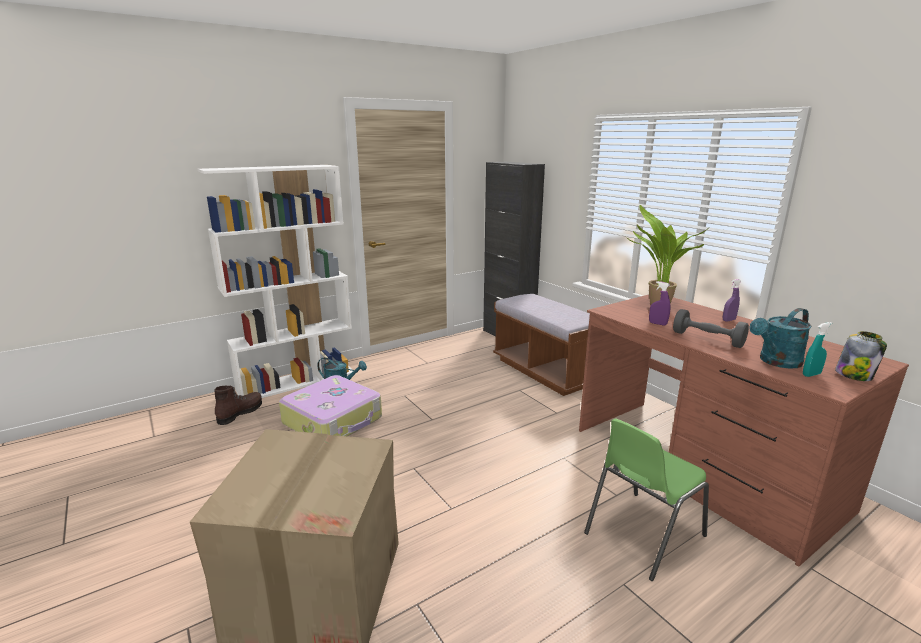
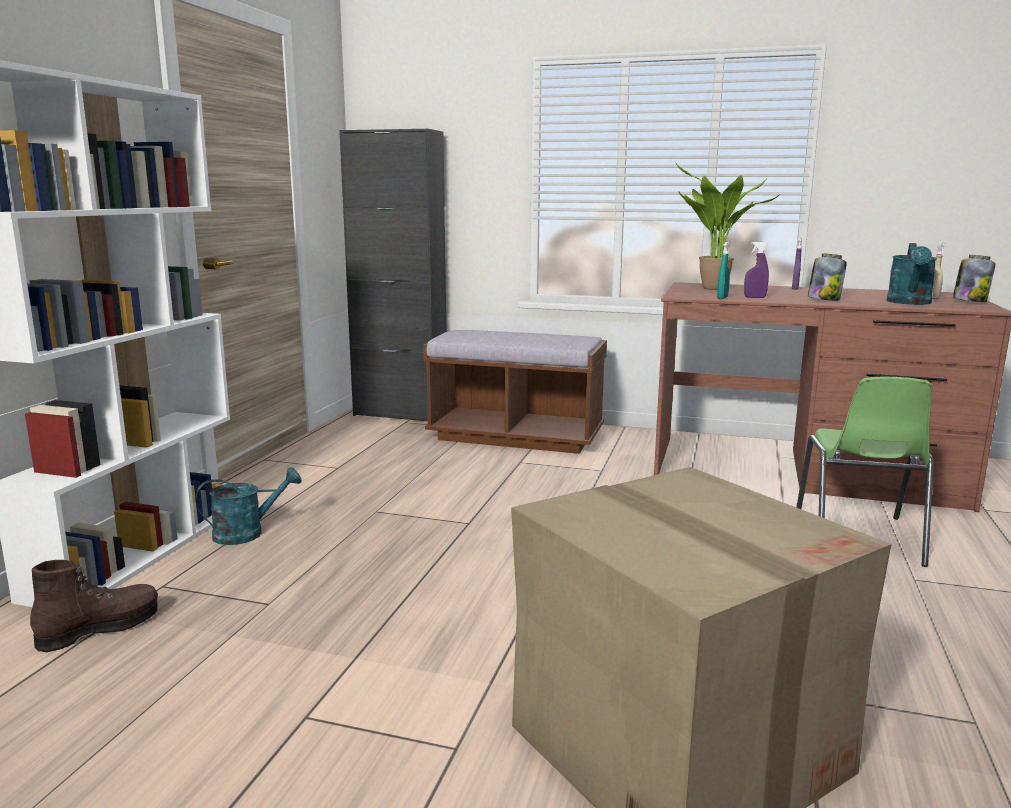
camera: 40 degrees left, 5 degrees down
brown boot [214,386,262,425] -> brown boot turned 60 degrees clockwise [30,560,158,652]
suitcase [279,375,382,436] -> none
grey dumbbell [673,309,749,348] -> jar [808,253,847,301]
turquoise spray bottle [803,322,832,377] -> turquoise spray bottle moved to [717,242,730,299]
none -> beige spray bottle [932,243,945,299]

